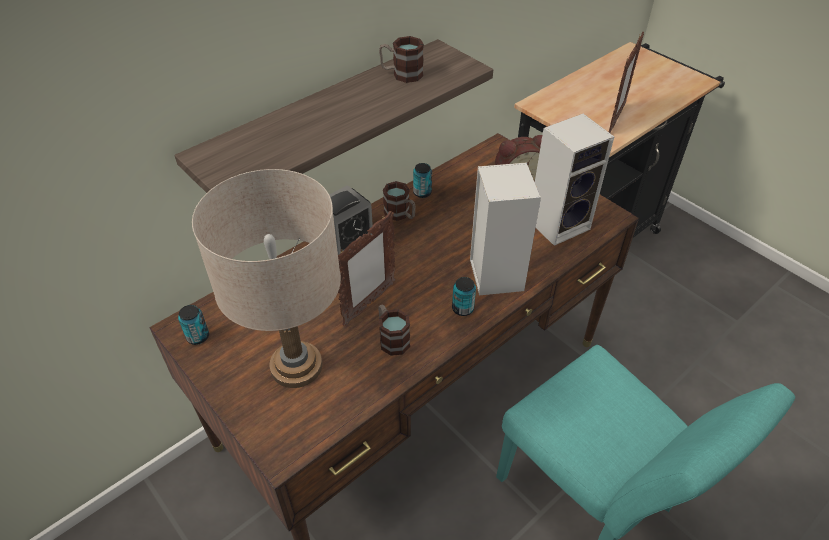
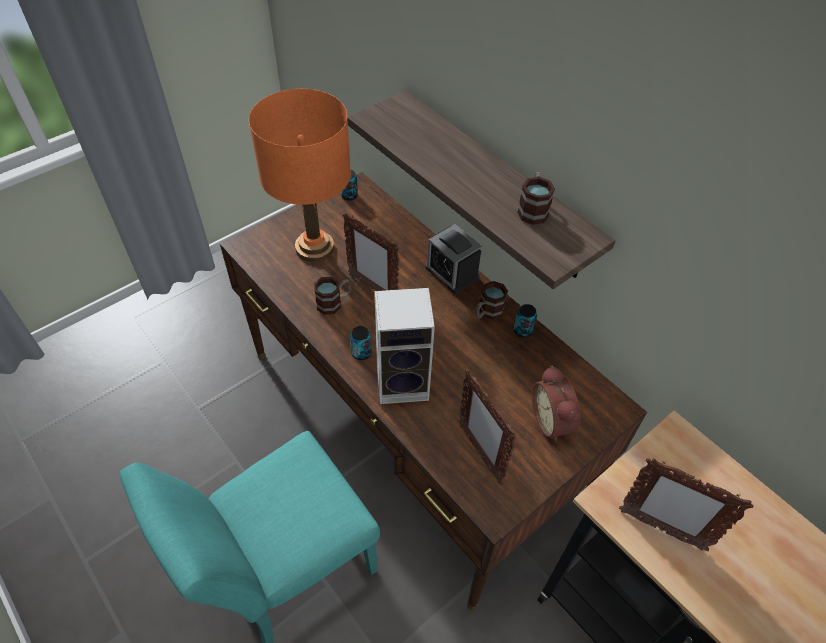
camera: 90 degrees right, 5 degrees up
beige table lamp [192,169,341,388] -> orange table lamp [249,89,351,262]
speaker [535,114,614,246] -> picture frame [459,369,517,485]

